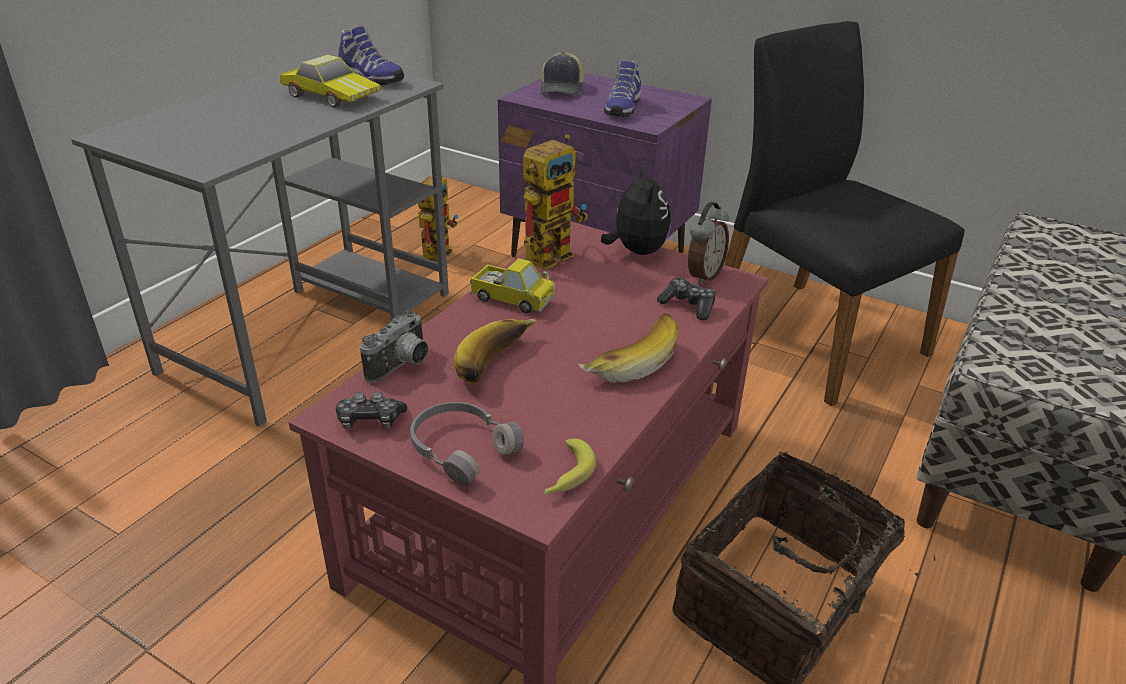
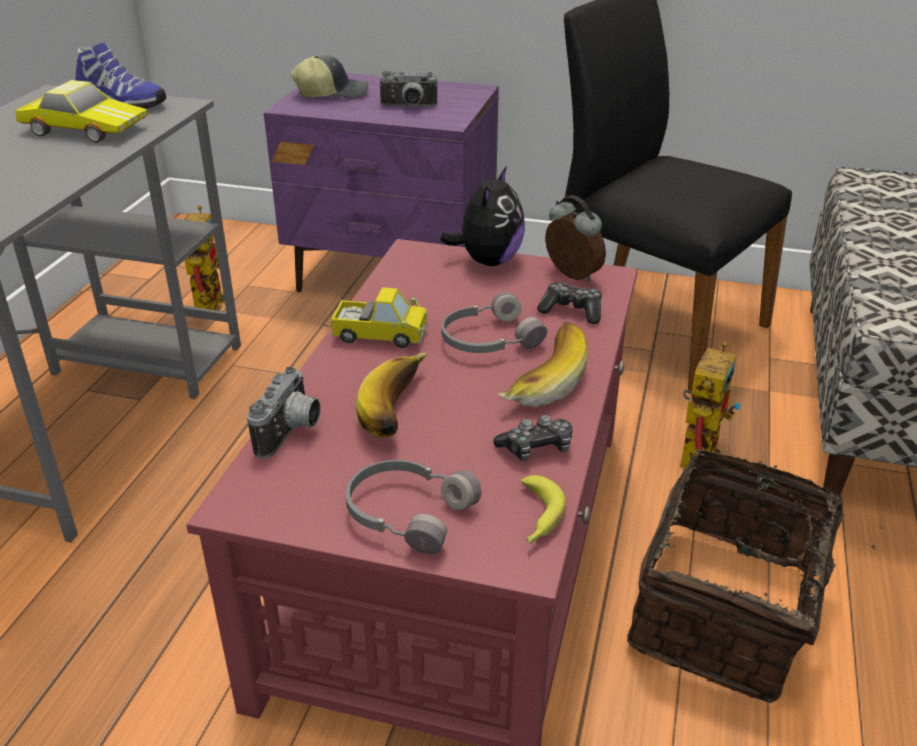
camera: 15 degrees left, 0 degrees up
game controller [336,392,407,429] -> game controller moved to [493,415,573,461]
toy robot [523,134,588,270] -> toy robot moved to [680,342,740,468]
cap [541,52,584,95] -> cap turned 90 degrees counterclockwise [291,55,369,99]
plush toy [601,166,671,255] -> plush toy turned 45 degrees clockwise [440,166,525,266]
shoe [604,61,641,117] -> camera [379,71,438,106]
alarm clock [688,202,729,285] -> alarm clock turned 60 degrees counterclockwise [545,195,606,282]
none -> grey headphones [441,292,547,353]

